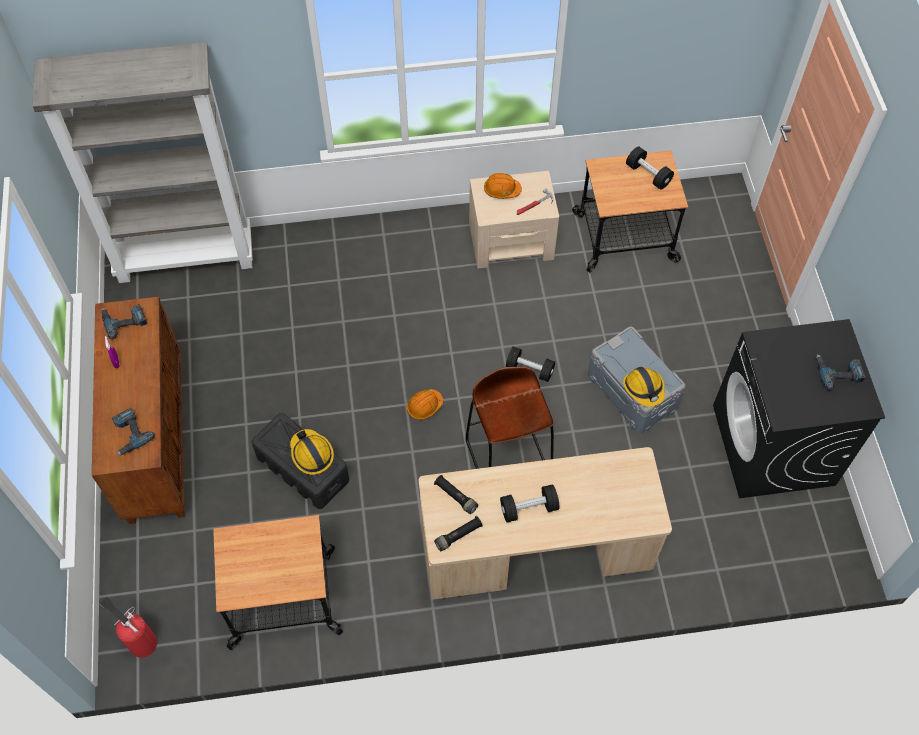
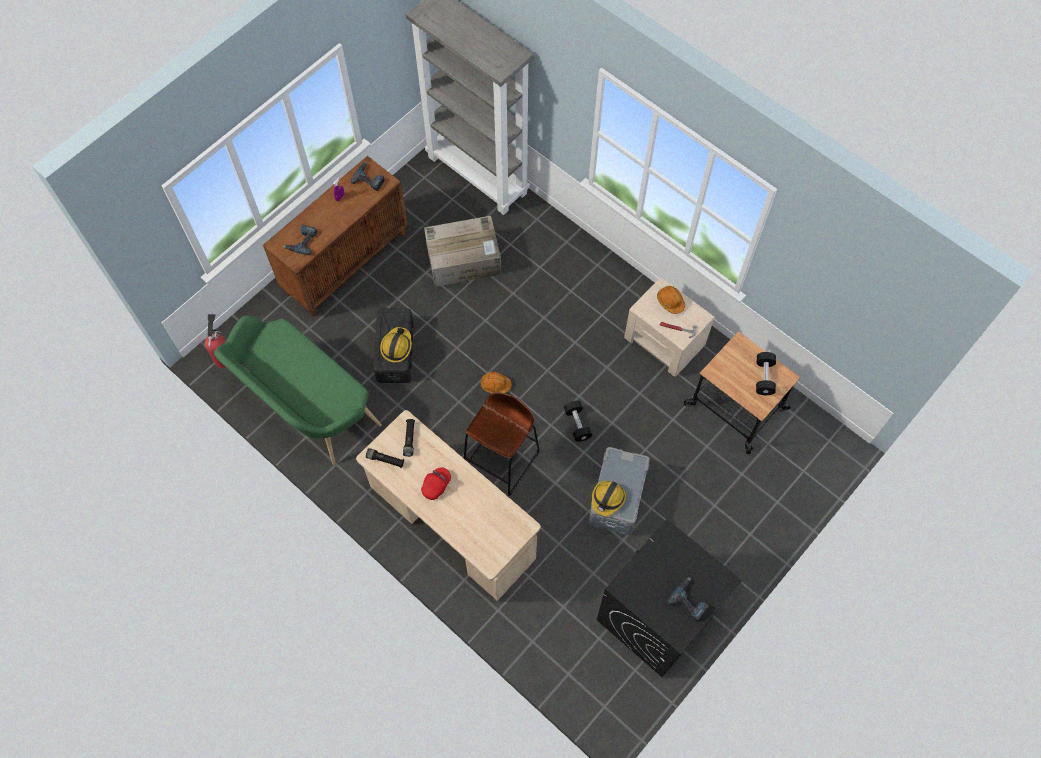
camera: 50 degrees right, 5 degrees up
cart [213,515,343,650] -> green bench [214,315,382,465]
black dumbbell [500,484,560,522] -> red cap [421,467,451,500]
none -> cardboard box [424,216,501,287]

